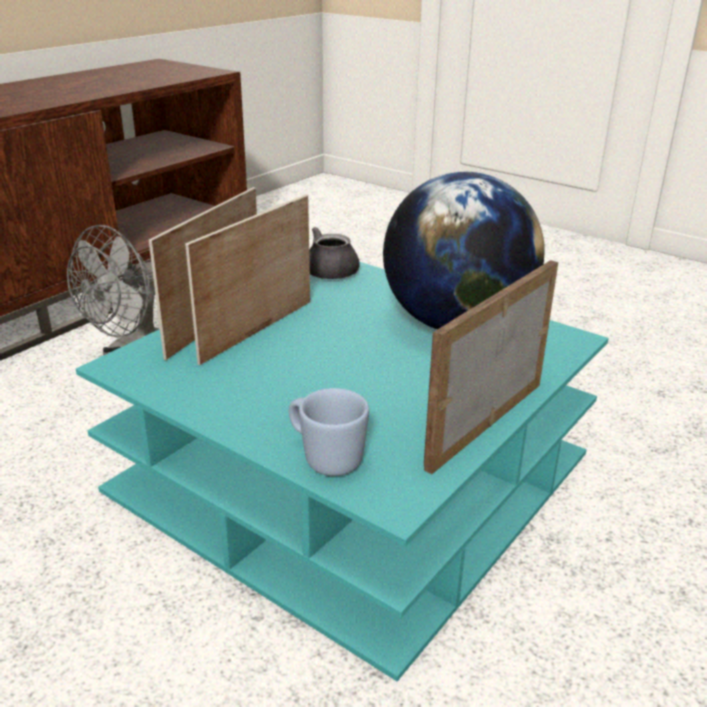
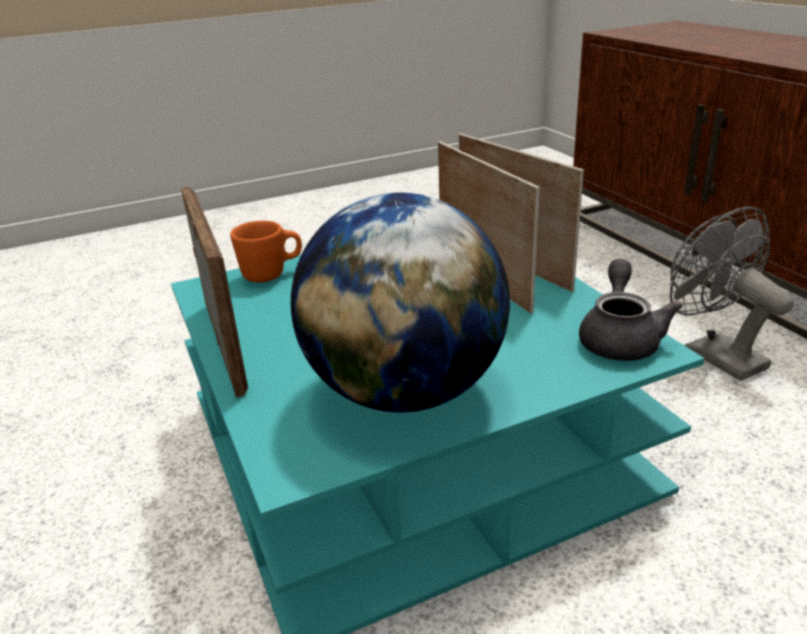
camera: 120 degrees right, 0 degrees up
blue mug [289,388,369,476] -> orange mug [230,221,302,283]

